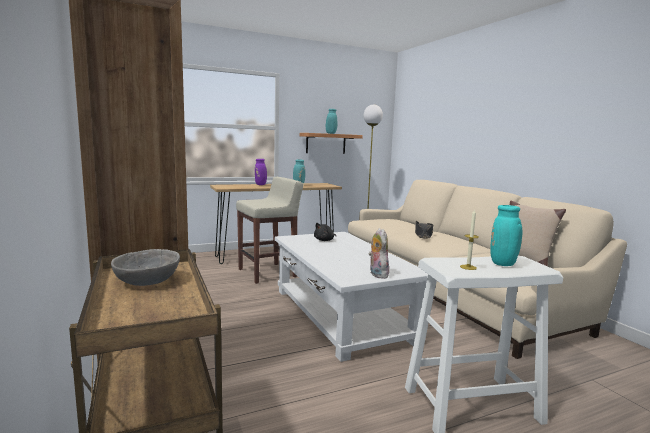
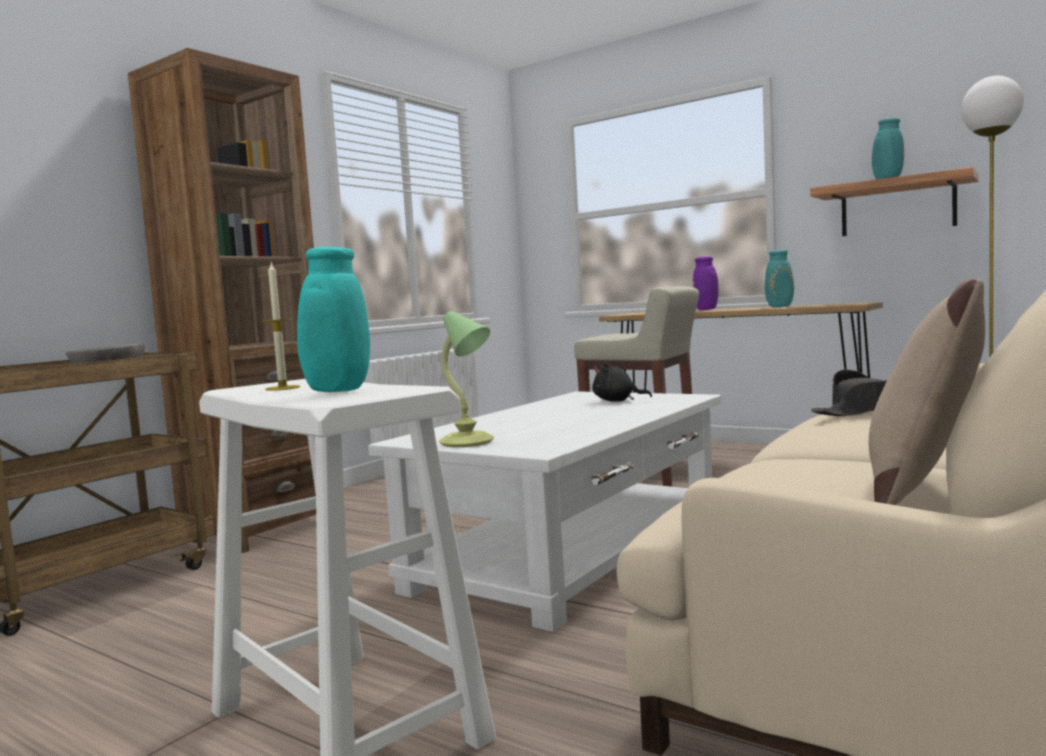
camera: 60 degrees right, 5 degrees down
plush toy [369,228,389,279] -> table lamp [439,311,494,447]

